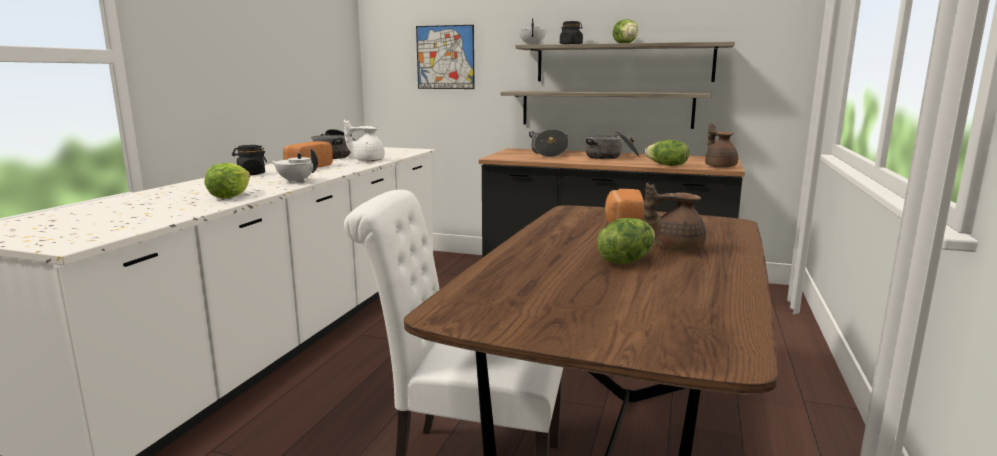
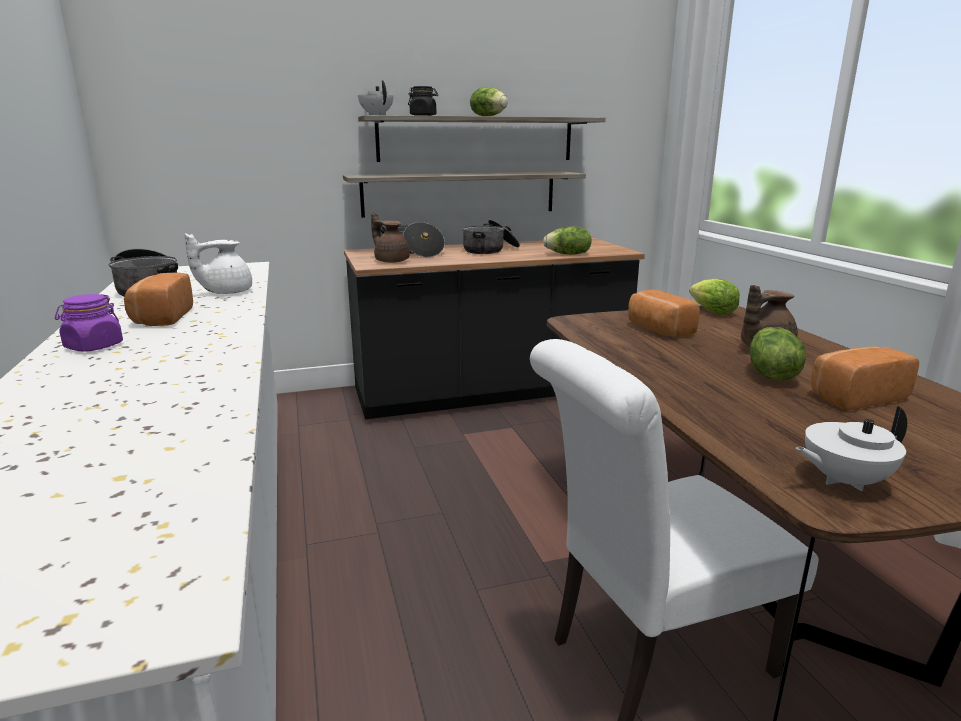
camera: 35 degrees left, 5 degrees up
lettuce [204,163,250,199] -> lettuce moved to [689,279,740,315]
black jar [232,145,267,175] -> purple jar [55,294,123,352]
white teapot [270,149,318,183] -> white teapot moved to [796,406,907,491]
picture [416,25,475,89] -> none
brown teapot [705,123,738,168] -> brown teapot moved to [371,211,410,263]
none -> bread [811,347,919,410]

